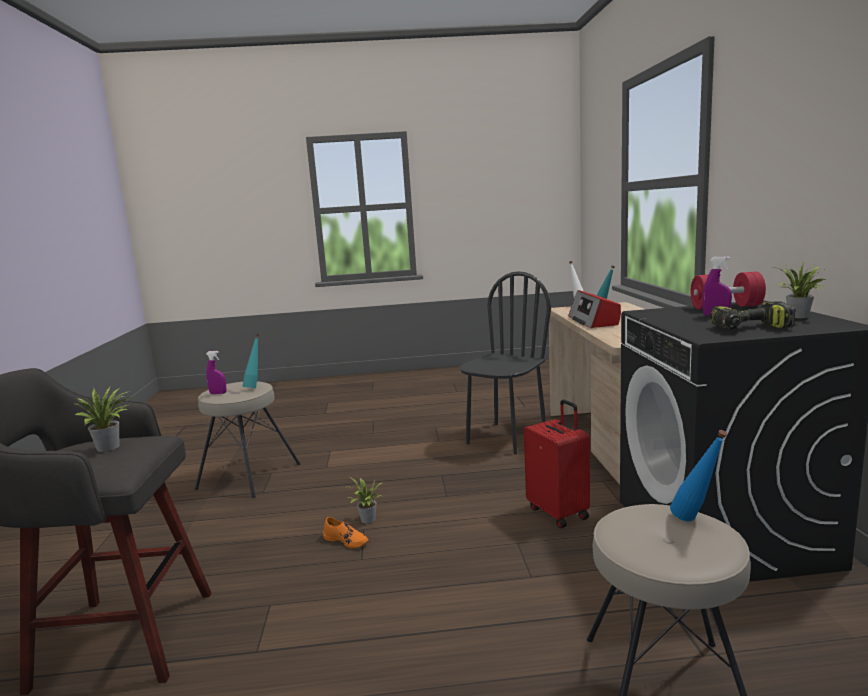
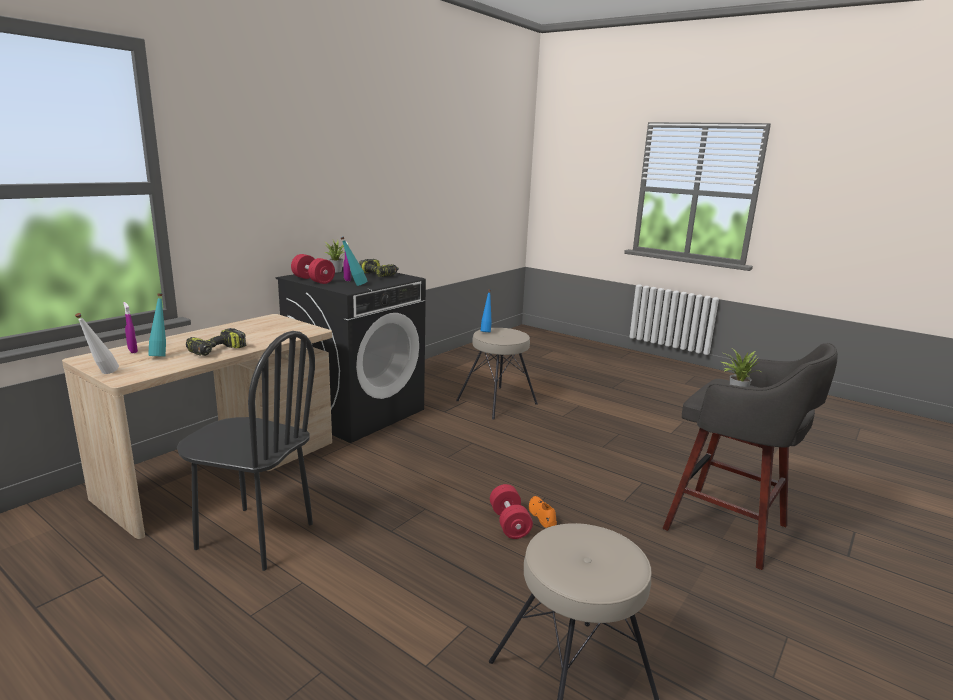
camera: 140 degrees left, 5 degrees up
purple spray bottle [206,351,226,394] -> purple spray bottle moved to [123,302,138,353]
turquoise bottle [242,334,259,388] -> turquoise bottle moved to [341,237,367,286]
potted plant [348,478,383,523] -> red dumbbell [490,484,533,539]
black chair [460,271,551,455] -> black chair turned 150 degrees counterclockwise [177,331,315,571]
red suitcase [524,400,590,528] -> none
radio [568,290,621,328] -> power drill [186,328,246,356]

